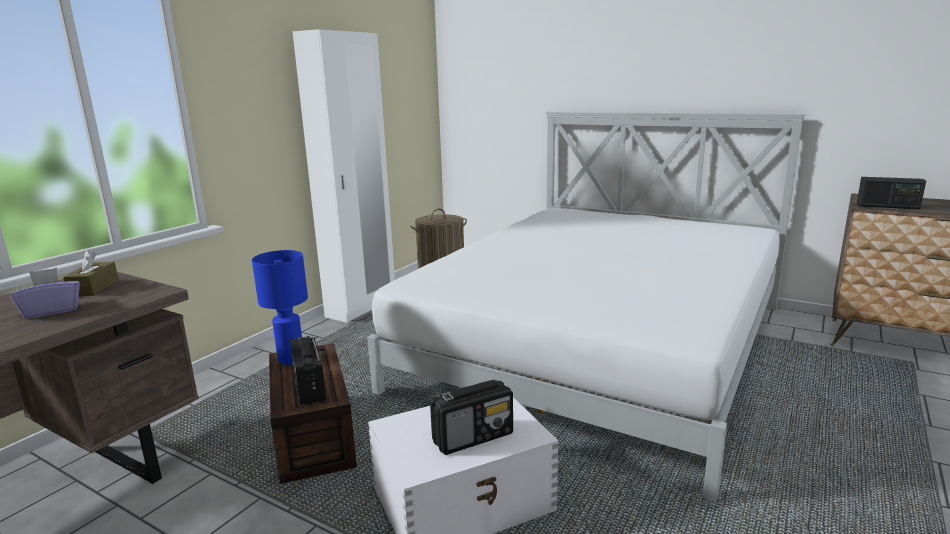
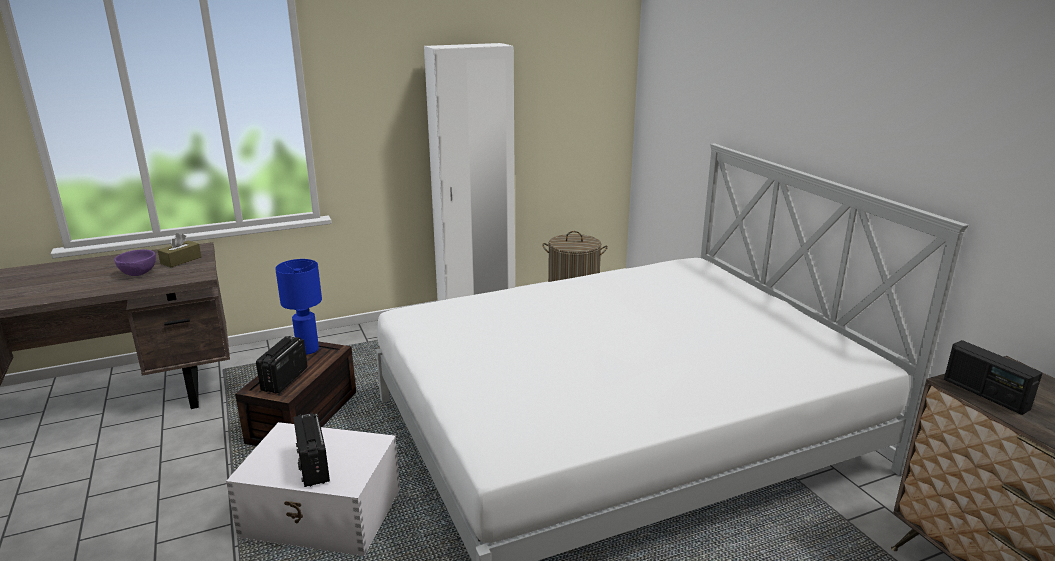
camera: 35 degrees right, 5 degrees up
purple tissue box [10,268,80,319] -> purple bowl [114,249,156,276]
radio [430,380,513,455] -> radio turned 60 degrees clockwise [293,412,330,487]

